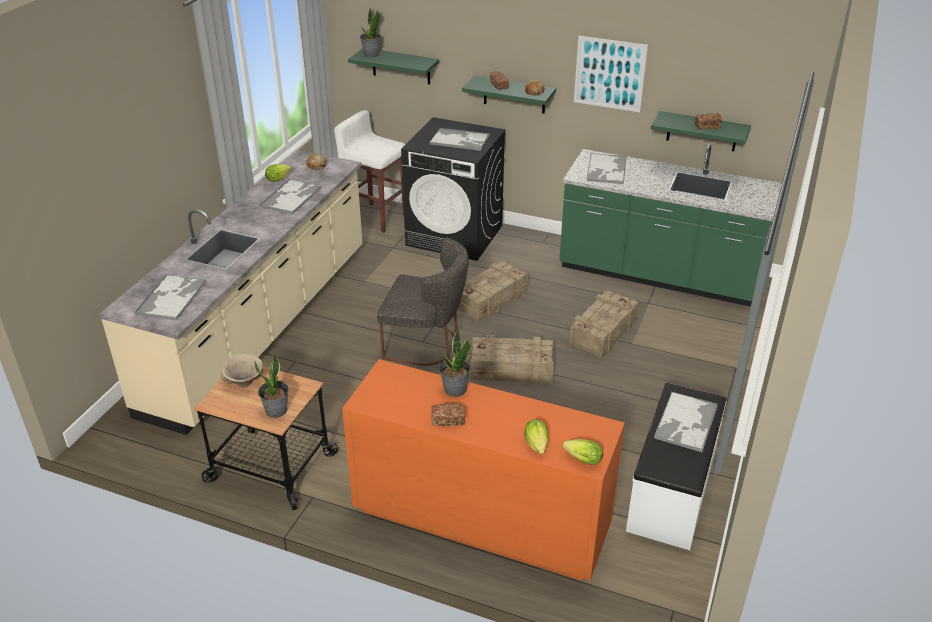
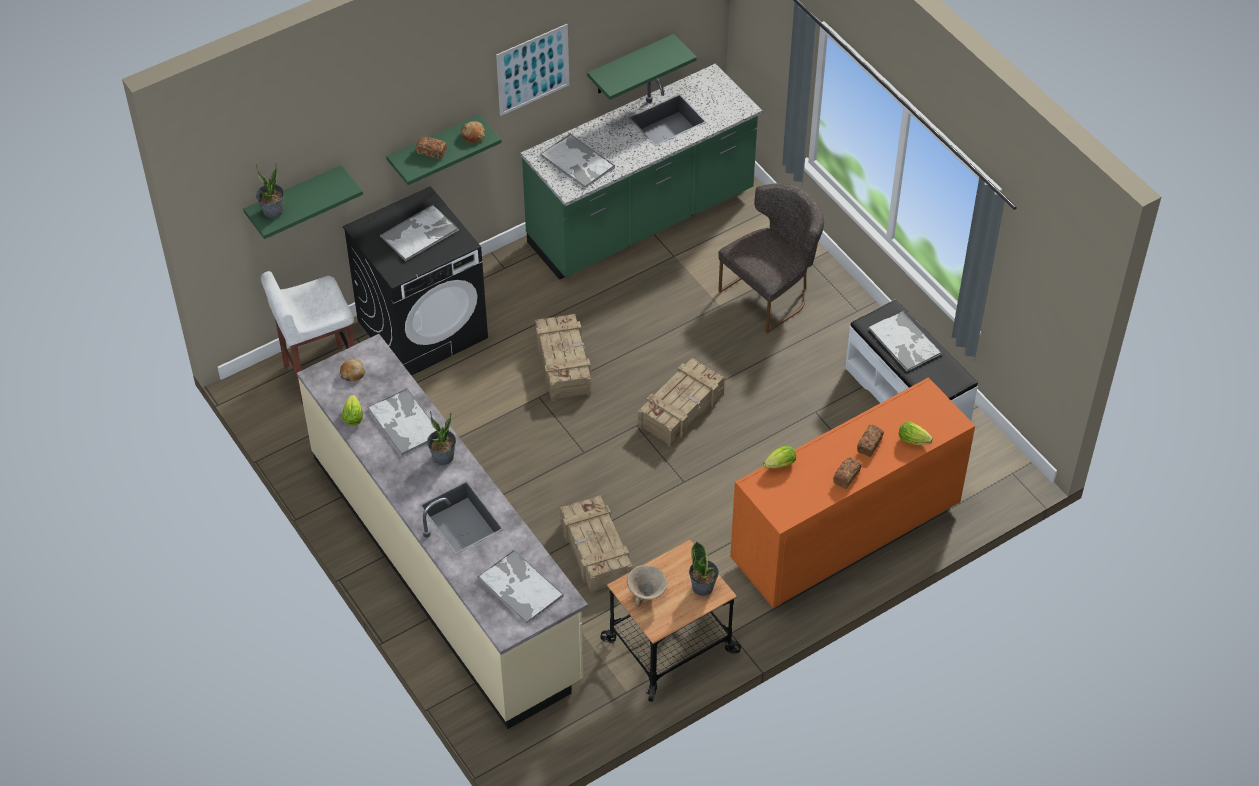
camera: 55 degrees left, 15 degrees up
grey chair [377,238,468,366] -> grey chair moved to [718,183,824,333]
potted plant [439,329,472,397] -> potted plant moved to [427,411,456,465]
lettuce [562,439,603,465] -> lettuce moved to [763,446,796,468]
crate [569,290,639,359] -> crate moved to [560,495,633,594]
bread [695,113,722,130] -> bread moved to [857,424,884,457]

